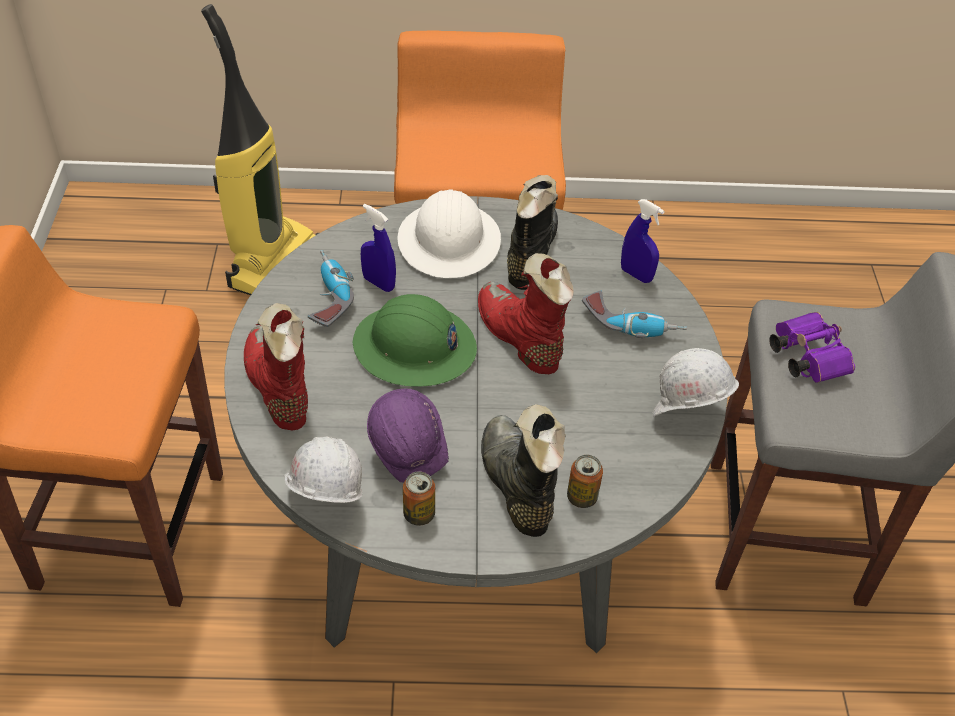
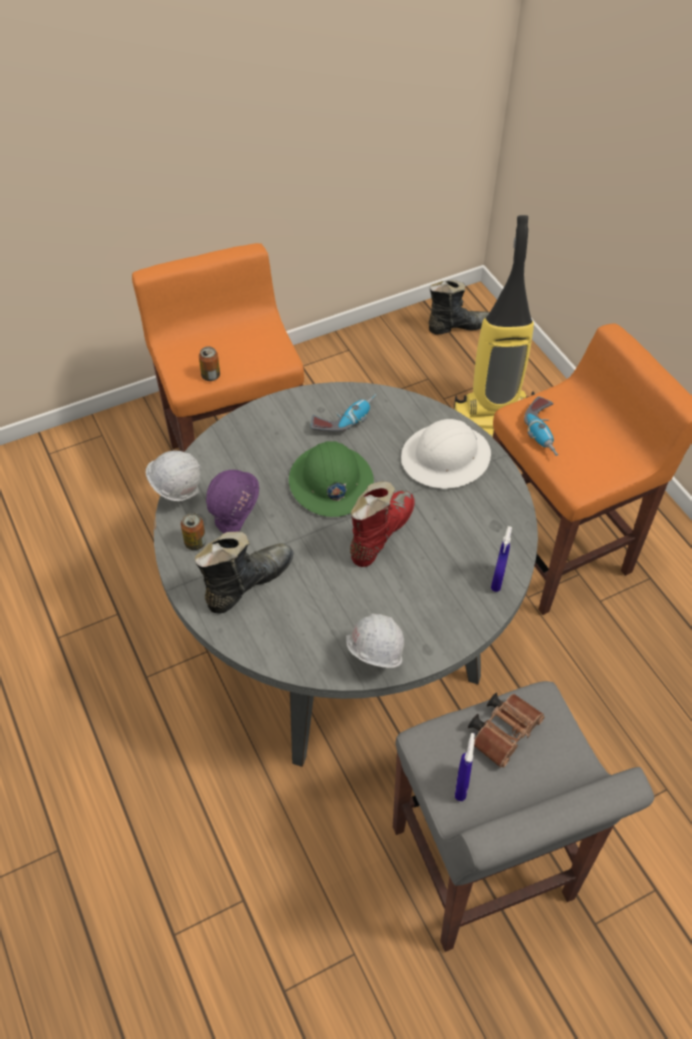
camera: 65 degrees right, 5 degrees up
red boot [244,303,308,431] -> none
blue spray bottle [361,204,396,292] -> blue spray bottle moved to [455,733,475,801]
black boot [507,175,558,290] -> black boot moved to [429,280,490,335]
can [567,455,603,508] -> can moved to [199,346,220,381]
power drill [582,291,687,338] -> power drill moved to [524,397,558,456]
purple binoculars [769,312,855,383] -> brown binoculars [468,693,545,768]

